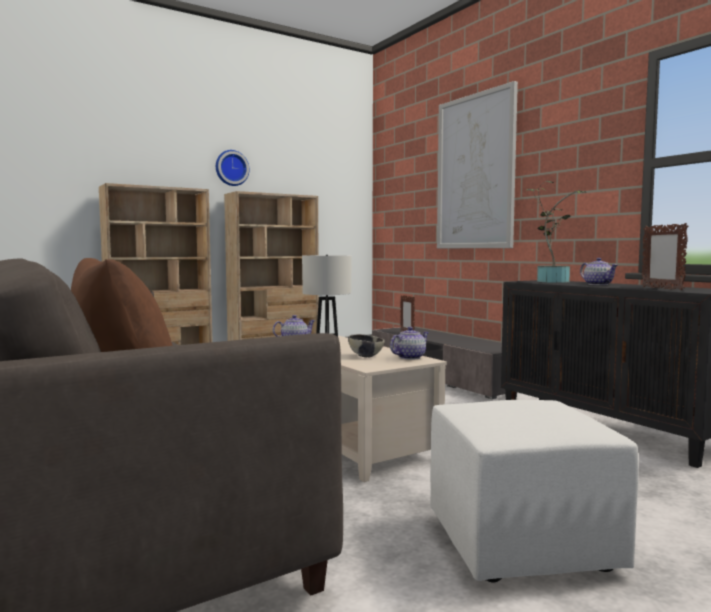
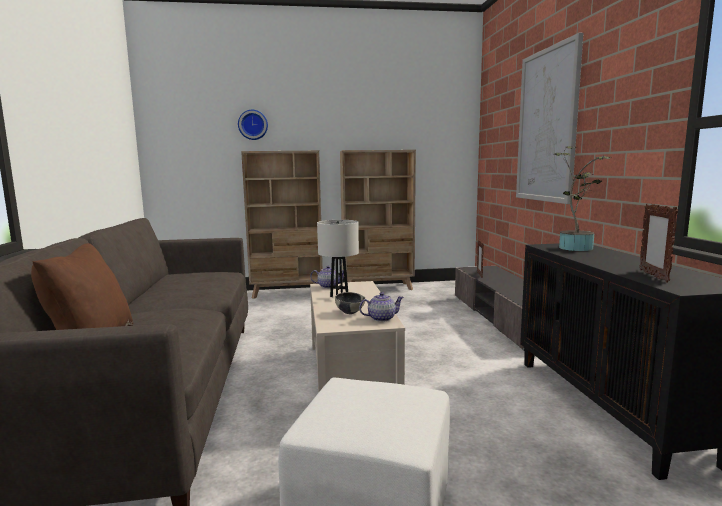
camera: 25 degrees right, 5 degrees up
wall clock [216,150,250,186] -> wall clock moved to [238,110,268,140]
teapot [580,258,618,285] -> none

